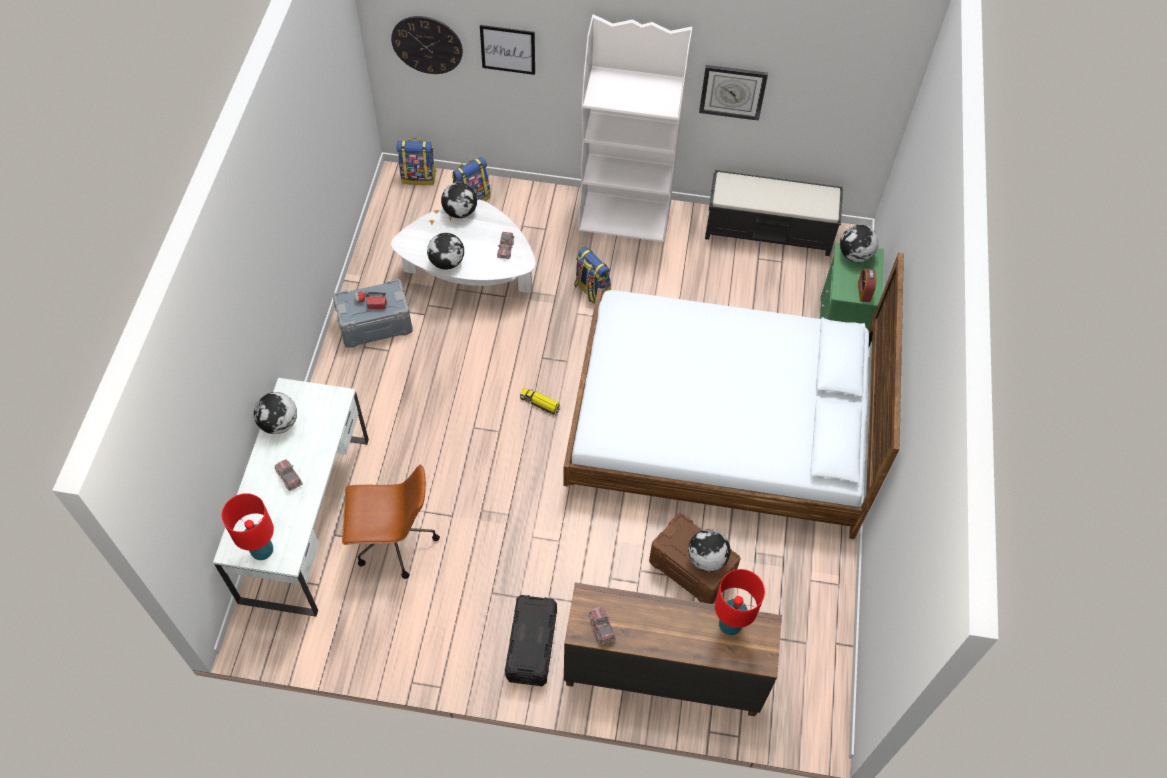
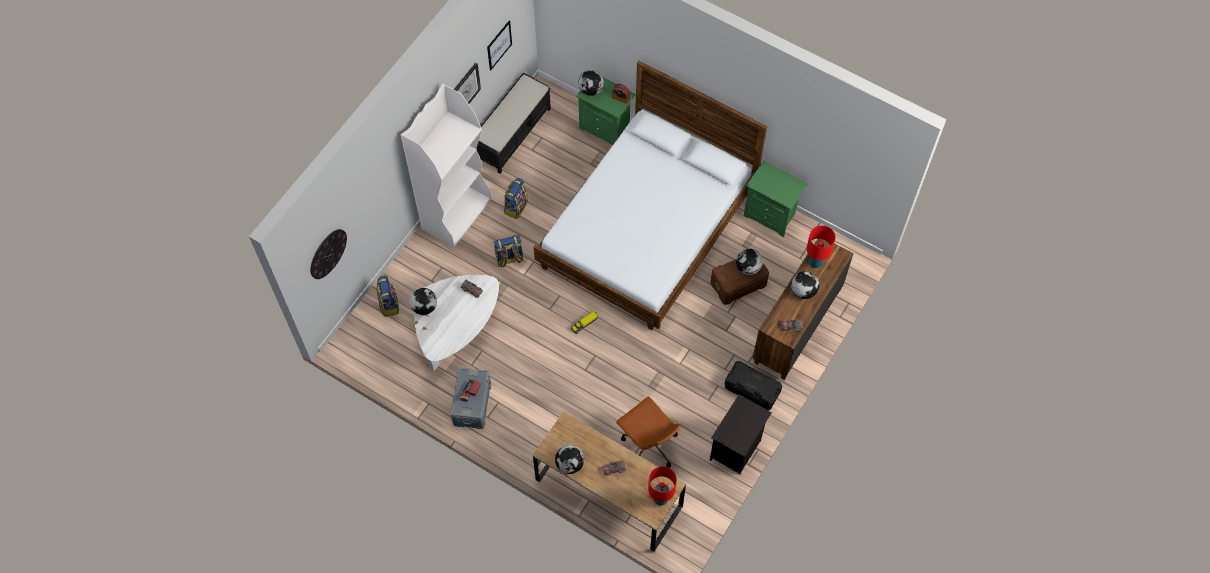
camera: 65 degrees left, 5 degrees up
white desk [213,378,369,617] -> brown desk [533,411,686,552]
brown office chair [342,464,440,579] -> brown office chair turned 120 degrees clockwise [616,397,681,468]
backpack [396,138,436,185] -> backpack moved to [504,178,528,219]
globe [427,233,464,270] -> globe moved to [791,271,819,299]
picture [480,25,535,75] -> picture moved to [487,21,512,70]
none -> black nightstand [710,394,772,474]
none -> green nightstand [744,161,808,237]

